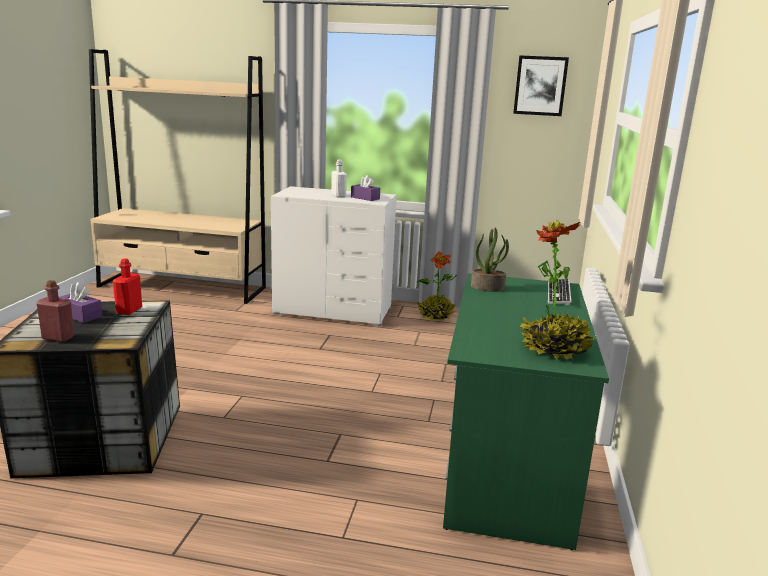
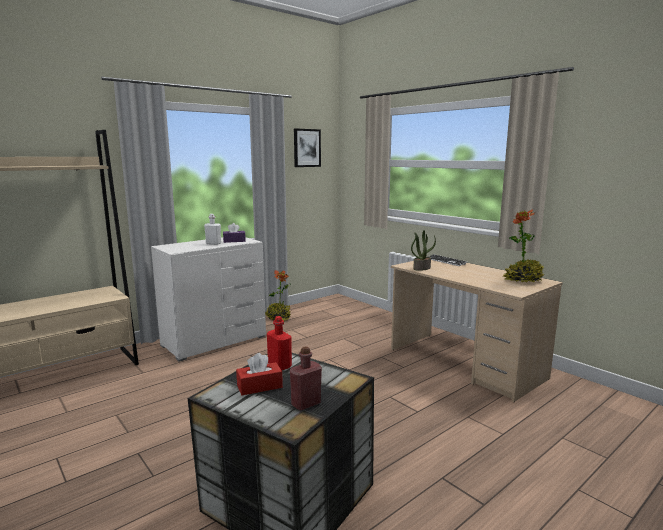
camera: 50 degrees left, 5 degrees down
purple tissue box [59,282,102,323] -> red tissue box [236,353,283,395]
green desk [443,273,609,550] -> beige desk [391,260,563,402]

